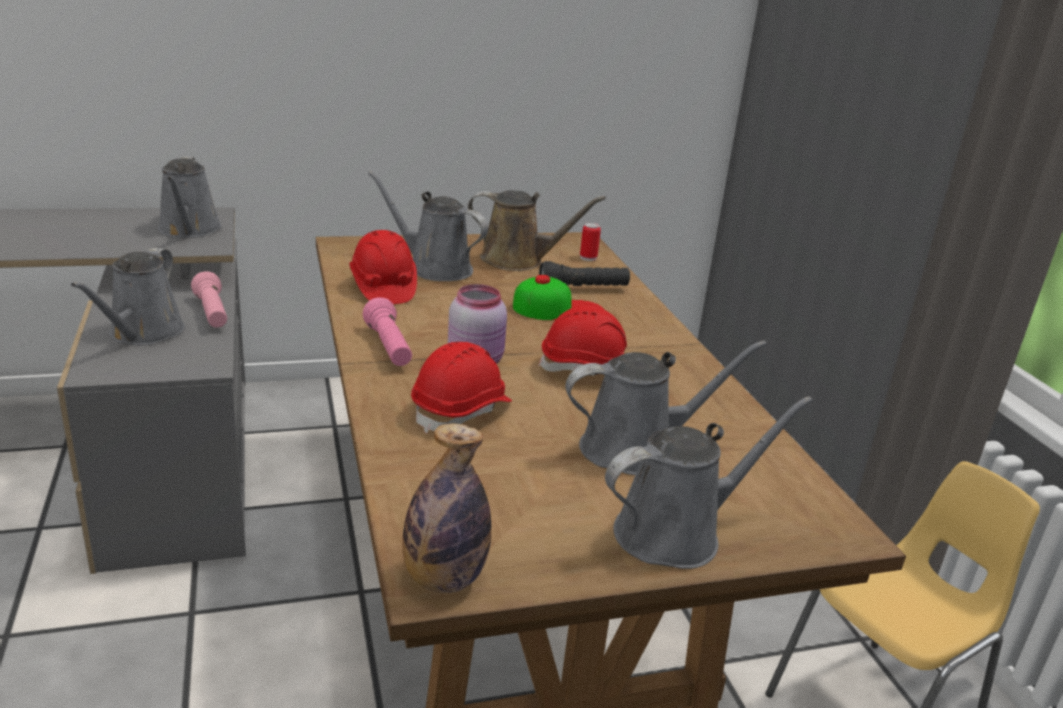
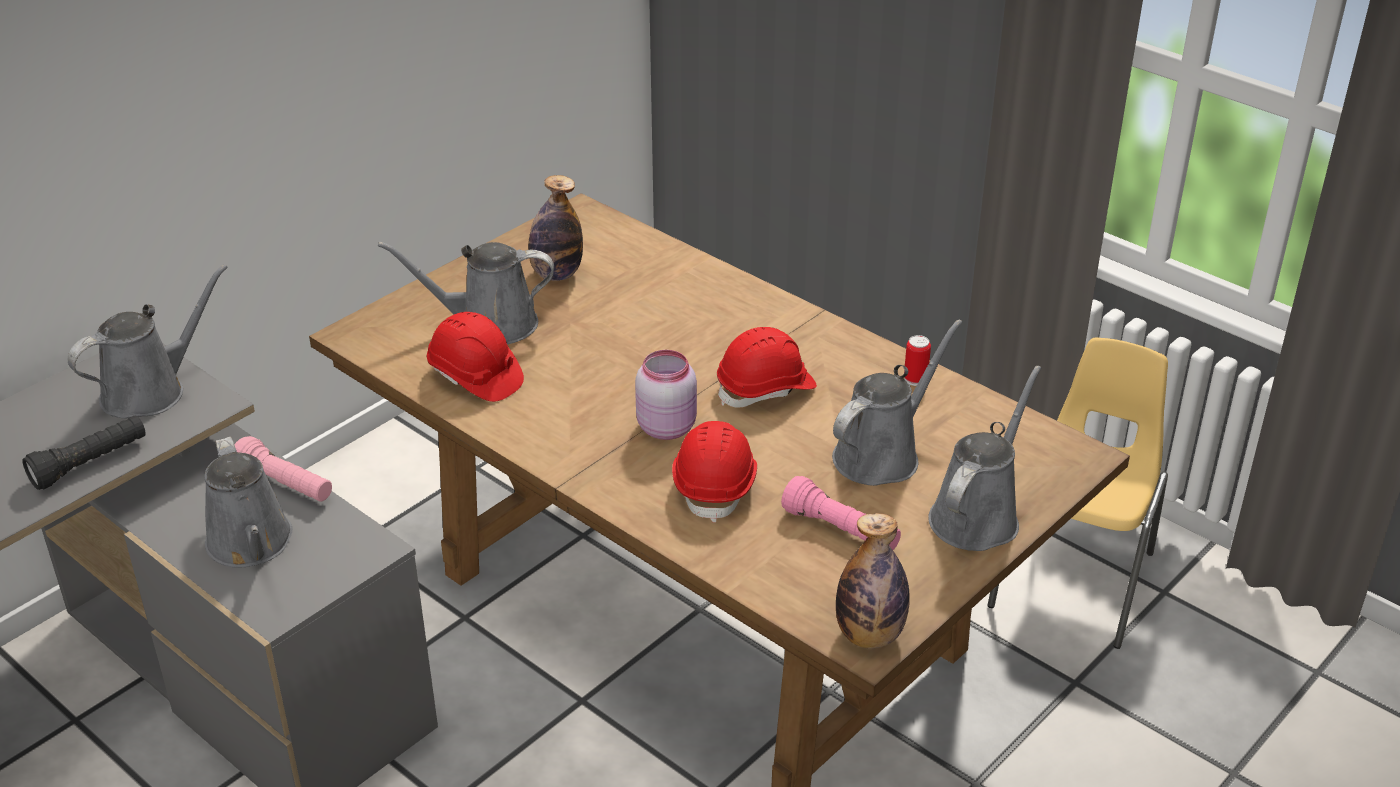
camera: 30 degrees left, 10 degrees up
grey watering can [158,156,222,238] -> grey watering can turned 90 degrees counterclockwise [68,264,228,419]
pink flashlight [363,297,412,366] -> pink flashlight moved to [781,476,901,550]
brown watering can [468,190,606,271] -> bottle [528,175,583,281]
cap [513,275,604,320] -> none
black flashlight [539,261,630,286] -> black flashlight moved to [22,415,146,490]
can [580,222,601,261] -> can moved to [904,335,931,386]

